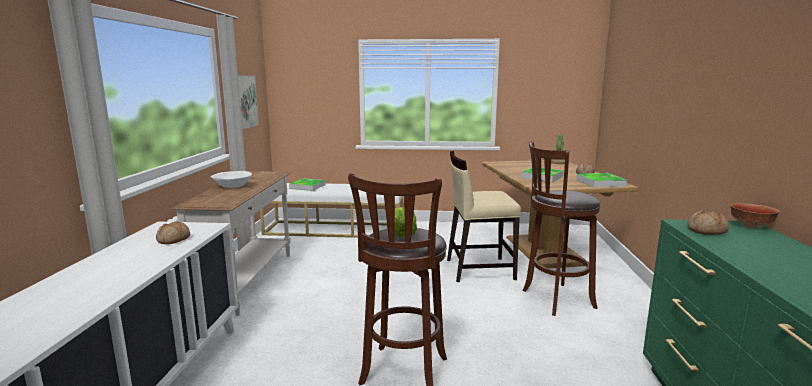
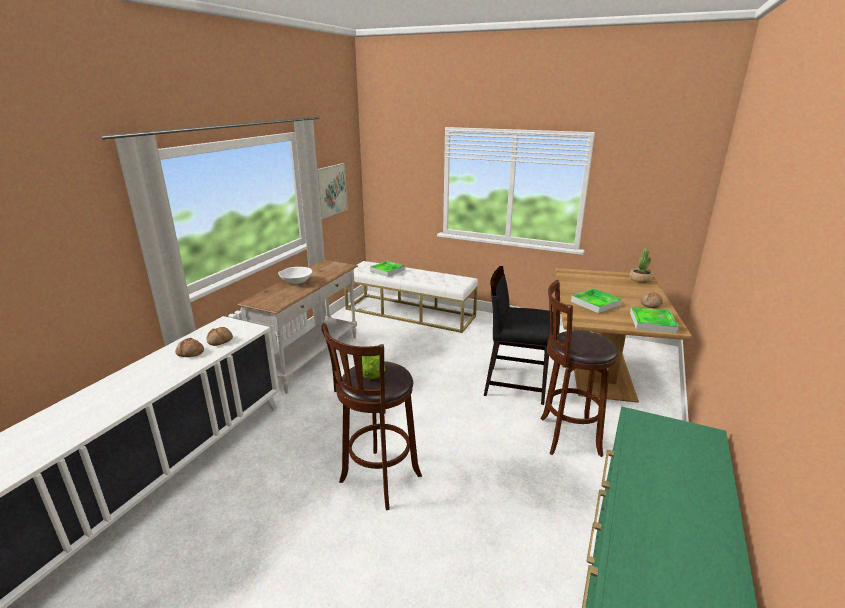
camera: 20 degrees right, 10 degrees up
beige chair [447,151,521,282] -> black chair [484,266,554,405]
bread [687,211,729,235] -> bread moved to [175,338,204,357]
bowl [730,203,780,228] -> none

